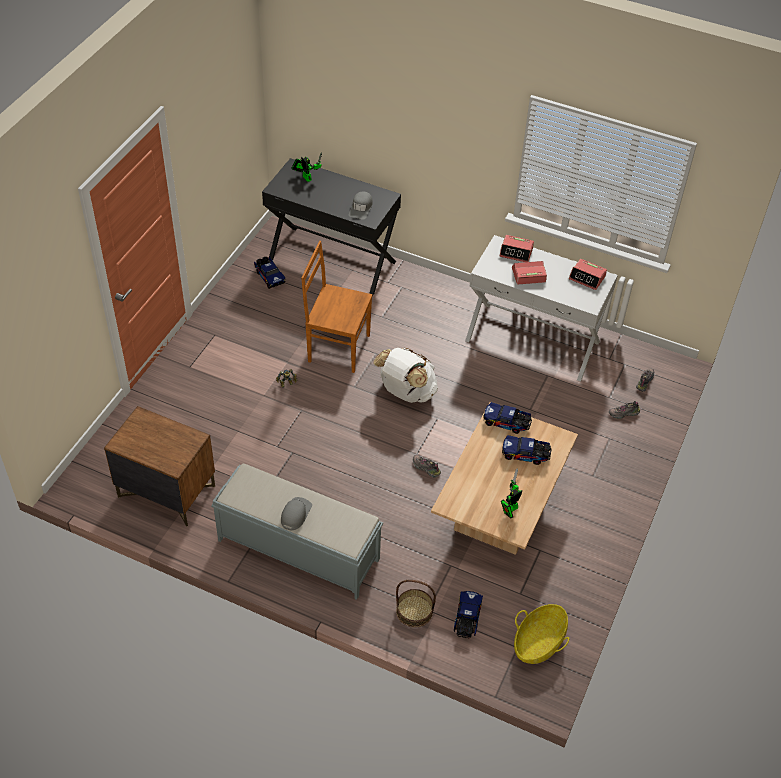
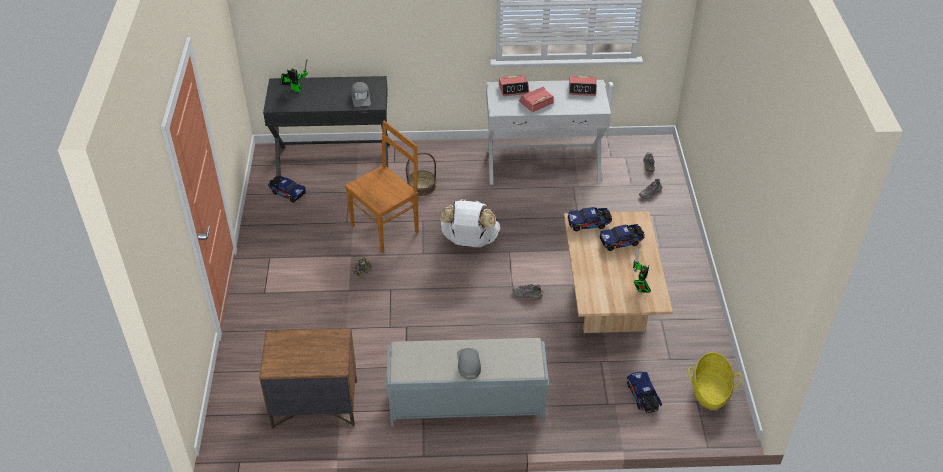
camera: 25 degrees left, 5 degrees down
brown chair [301,241,373,373] -> brown chair turned 150 degrees clockwise [345,121,419,253]
basket [396,580,436,628] -> basket moved to [406,153,436,196]

